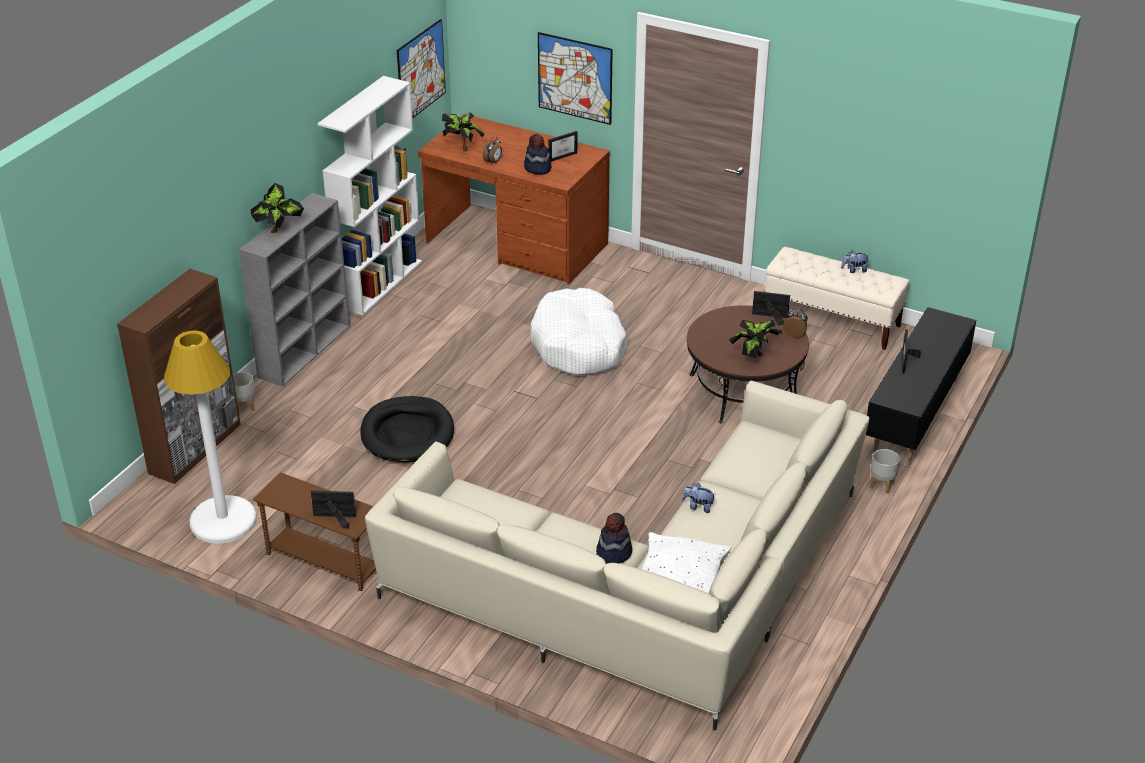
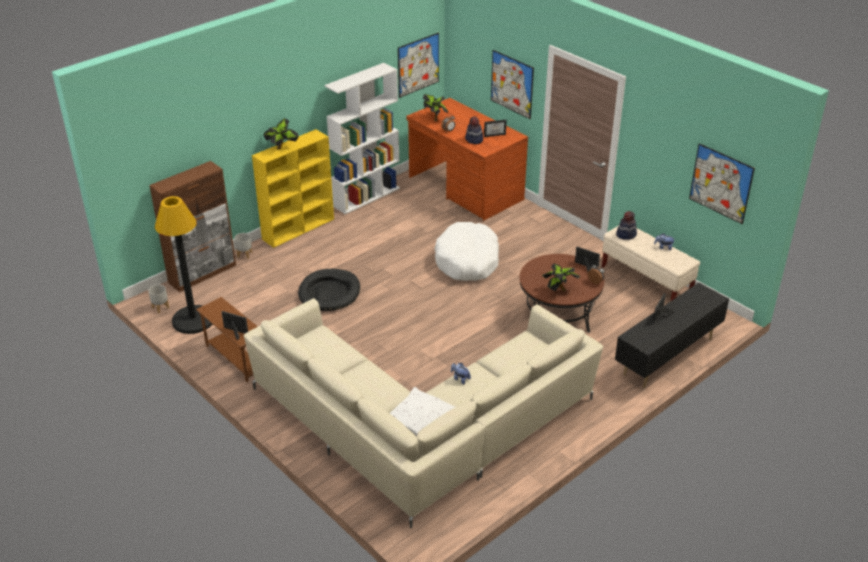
camera: 20 degrees right, 0 degrees up
white floor lamp [164,331,257,544] -> black floor lamp [155,196,212,334]
grey bookcase [239,193,350,387] -> yellow bookcase [252,129,334,248]
hat [596,513,632,564] -> hat moved to [616,211,637,240]
grey planter [870,449,900,493] -> grey planter moved to [148,285,169,313]
none -> picture [689,143,755,224]

